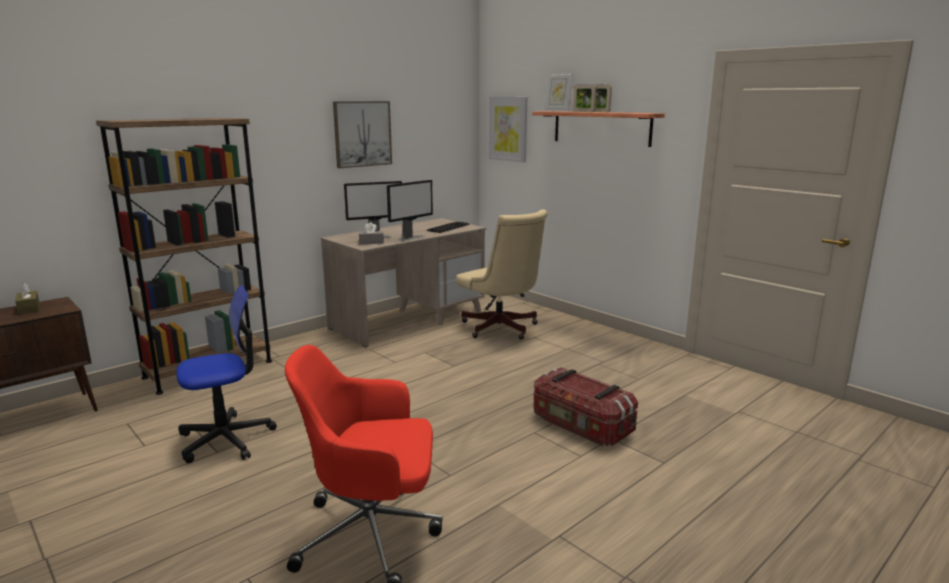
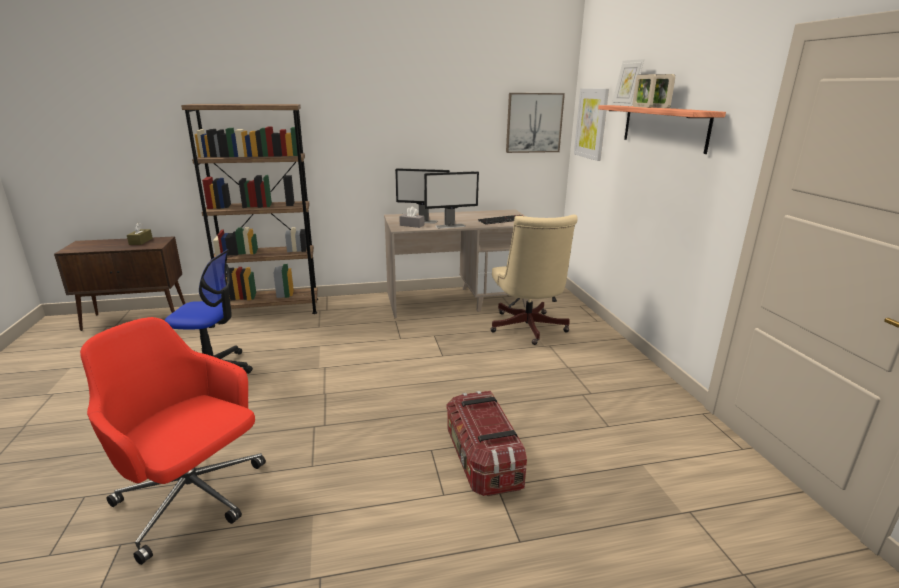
camera: 30 degrees right, 5 degrees up
picture [333,101,392,168] -> picture moved to [506,93,565,153]

